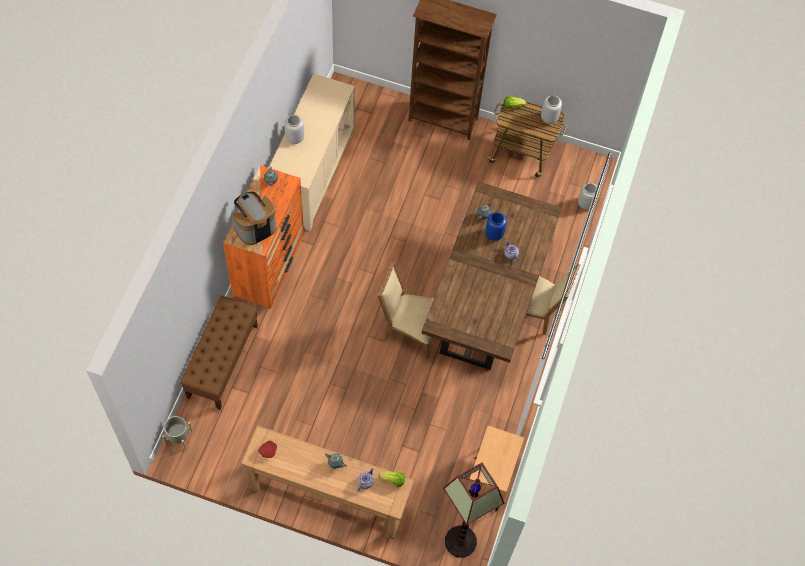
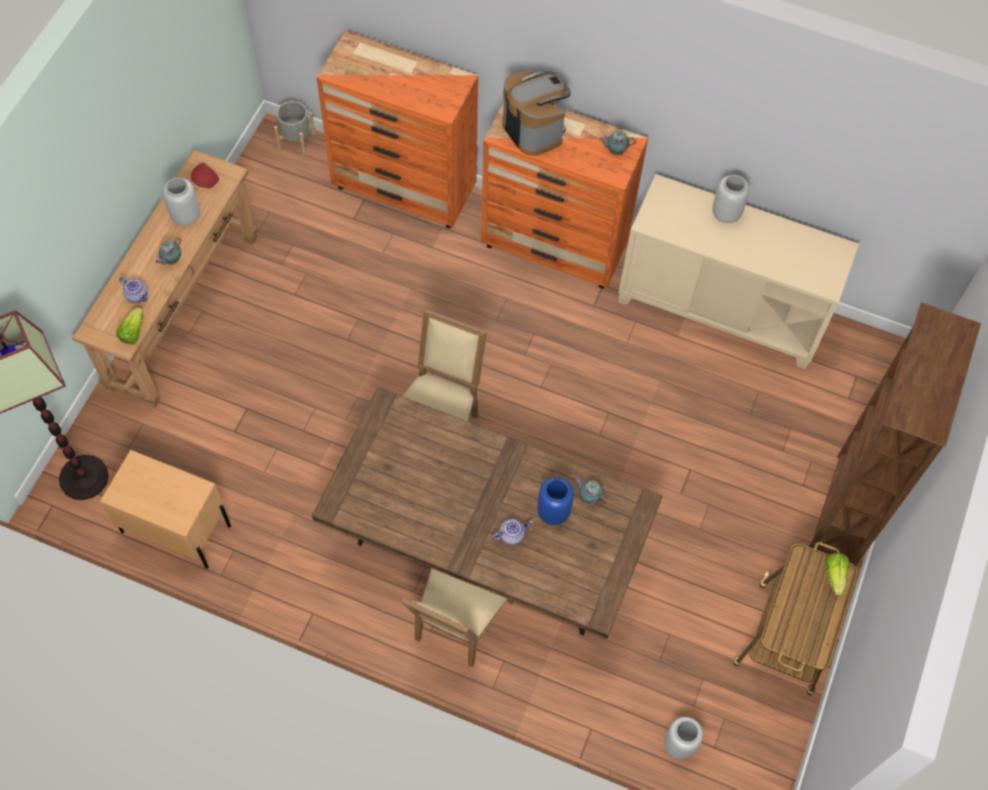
camera: 95 degrees right, 0 degrees up
brown bench [180,296,258,410] -> orange dresser [316,30,478,228]
grey vase [541,96,562,124] -> grey vase moved to [163,178,200,226]

